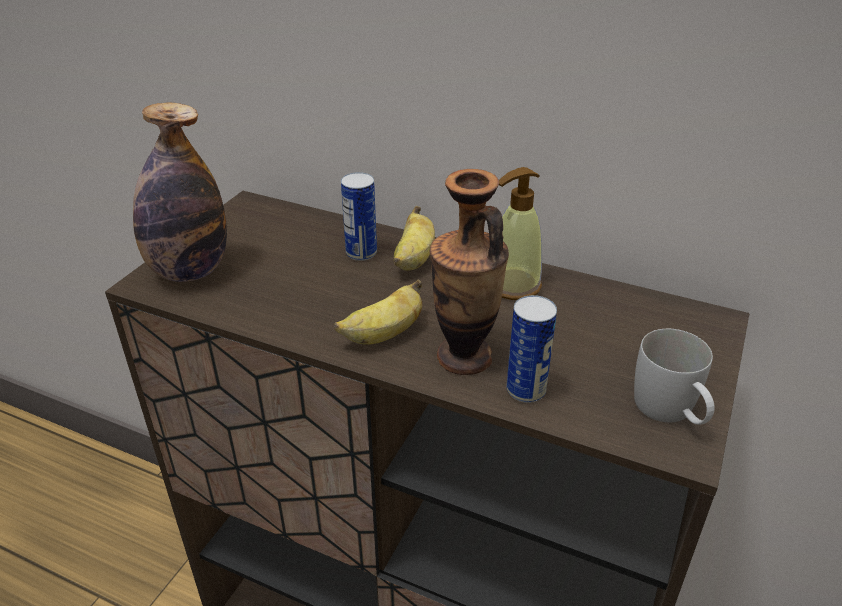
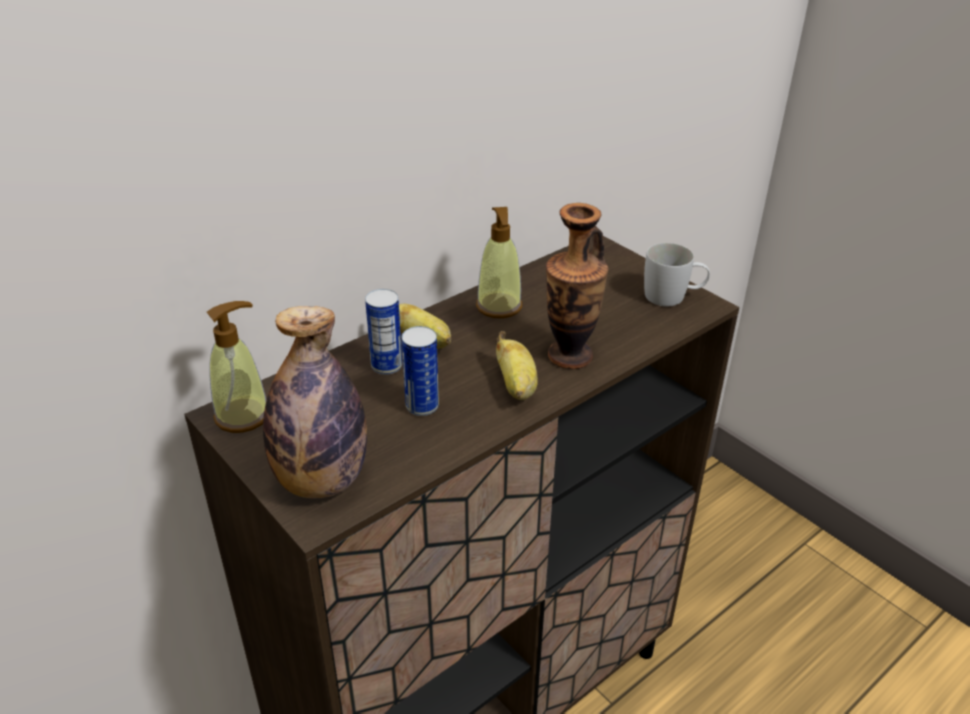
camera: 65 degrees left, 0 degrees up
can [506,295,557,403] -> can moved to [402,326,439,416]
none -> soap dispenser [207,301,266,433]

